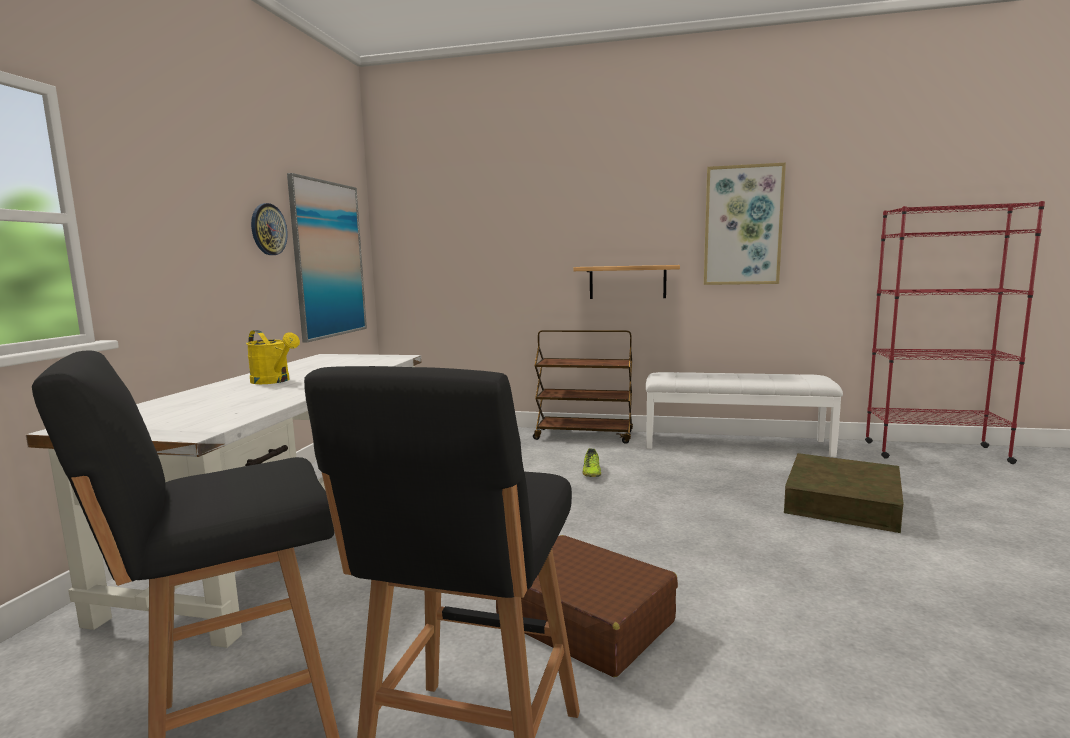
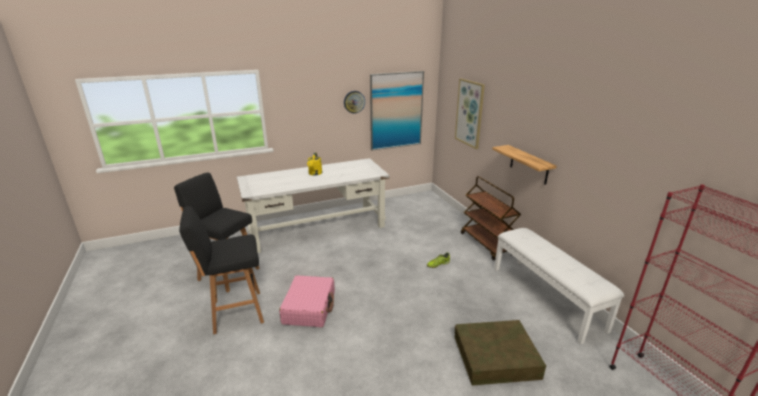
camera: 55 degrees right, 15 degrees up
brown suitcase [496,535,678,677] -> pink suitcase [279,275,335,327]
picture [704,162,786,285] -> picture moved to [455,78,485,149]

